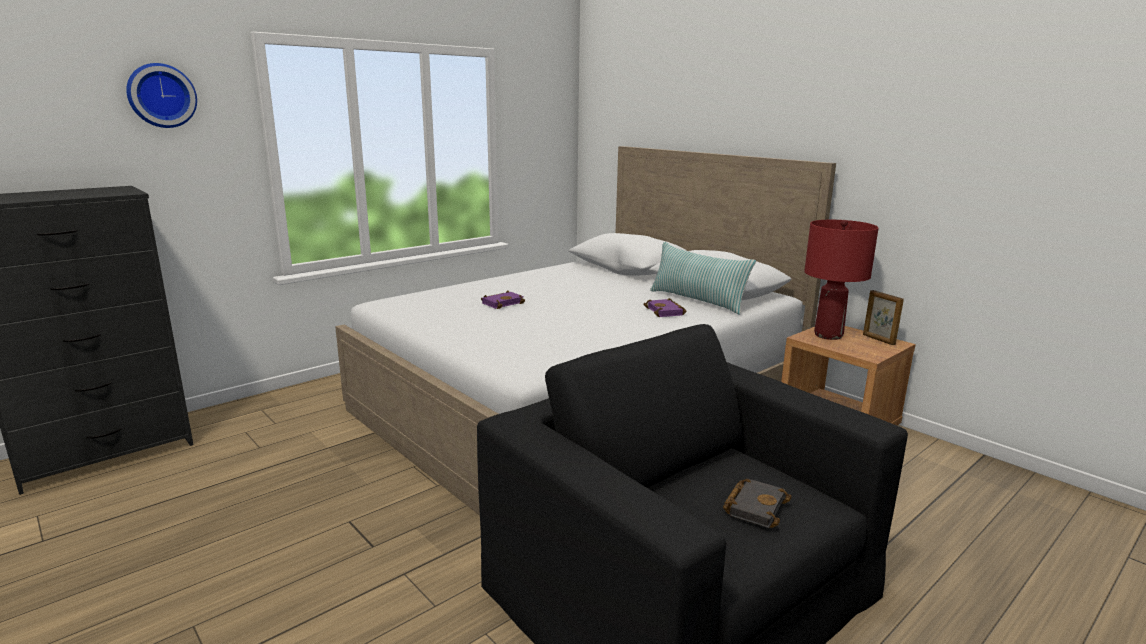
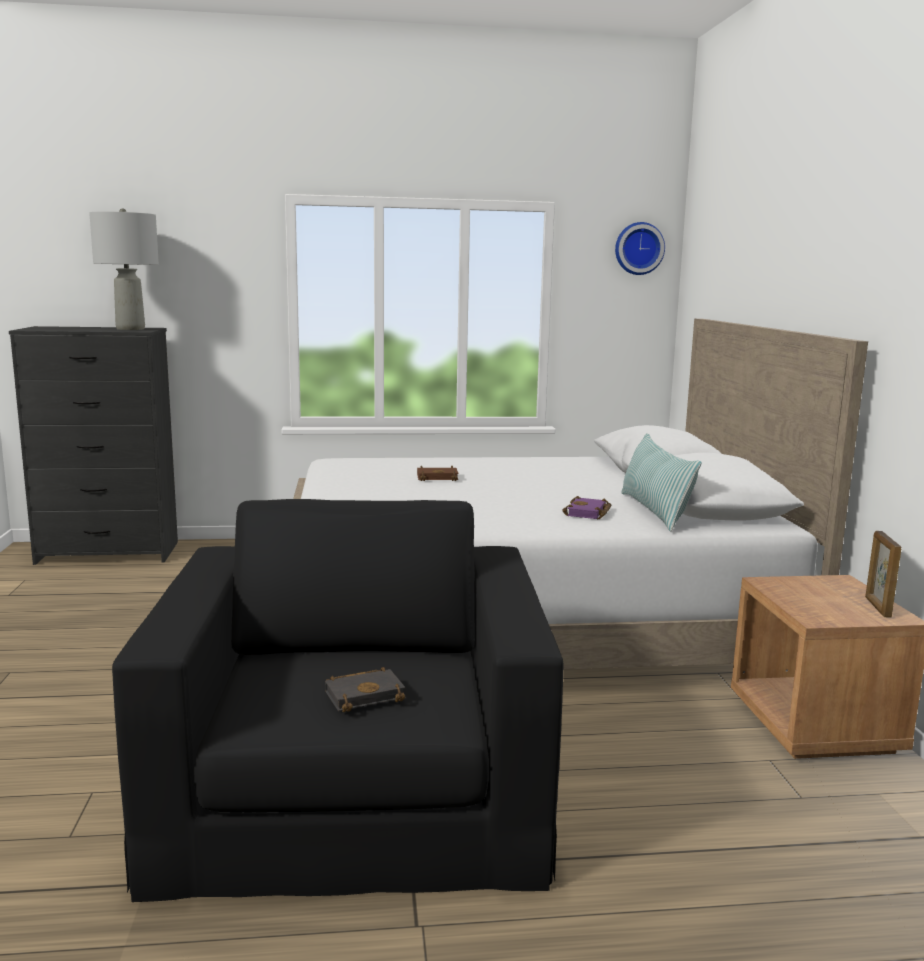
camera: 35 degrees right, 5 degrees down
wall clock [126,63,197,128] -> wall clock moved to [615,222,665,275]
purple book [481,291,525,309] -> brown book [417,466,459,481]
red table lamp [804,220,879,340] -> none
none -> grey table lamp [89,208,159,330]

